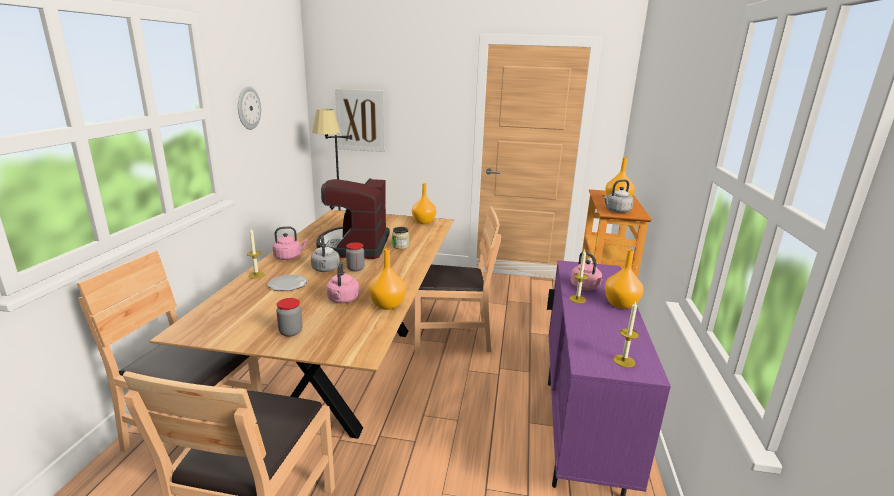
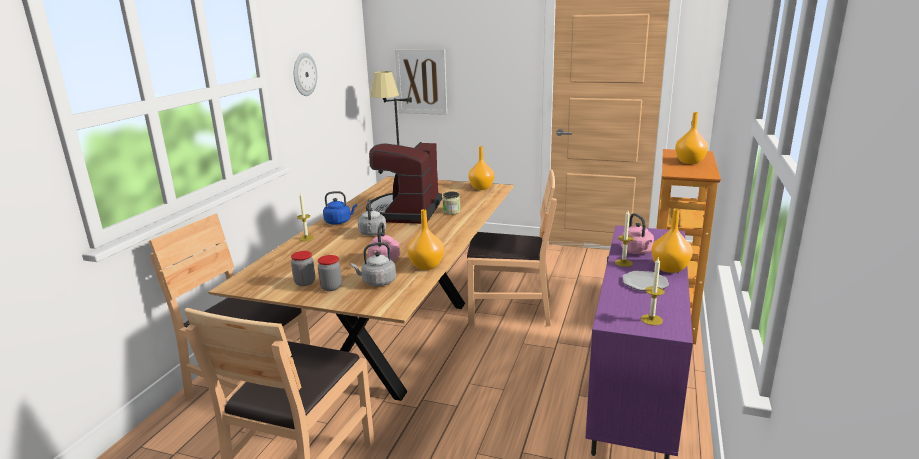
camera: 10 degrees right, 0 degrees up
plate [267,274,308,291] -> plate moved to [622,271,669,291]
pink kettle [272,226,308,260] -> blue kettle [323,191,357,224]
jar [346,242,365,272] -> jar moved to [291,251,315,286]
grey kettle [602,179,634,213] -> grey kettle moved to [351,242,396,286]

